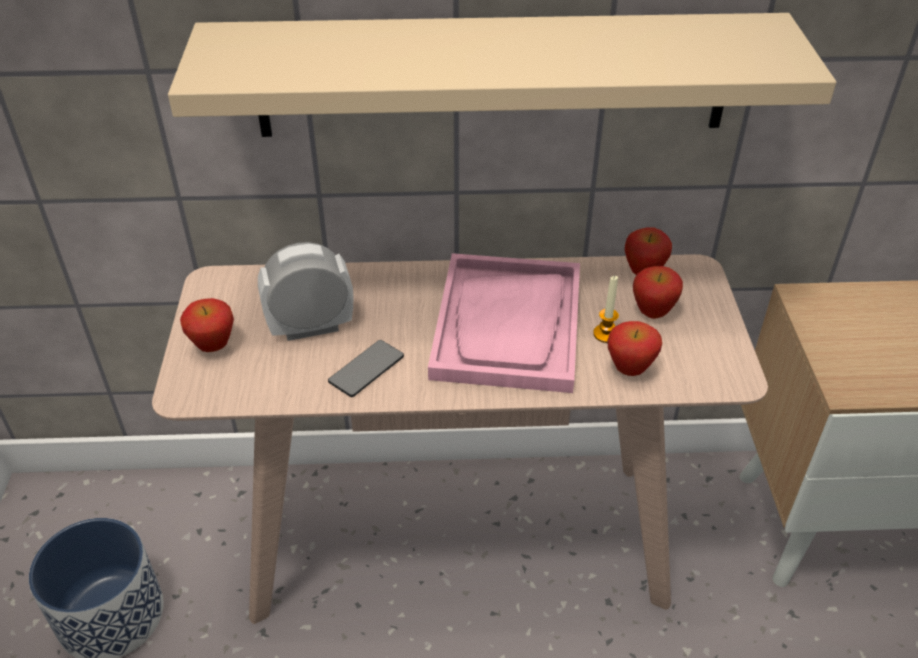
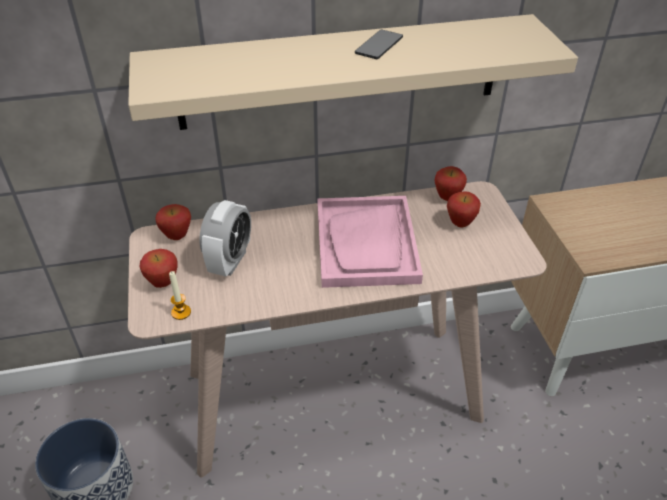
camera: 10 degrees left, 0 degrees up
alarm clock [258,242,353,341] -> alarm clock turned 135 degrees clockwise [199,200,251,276]
phone [328,340,404,397] -> phone moved to [355,30,403,59]
candle [593,275,619,343] -> candle moved to [169,271,191,320]
apple [607,321,662,376] -> apple moved to [155,204,191,240]

